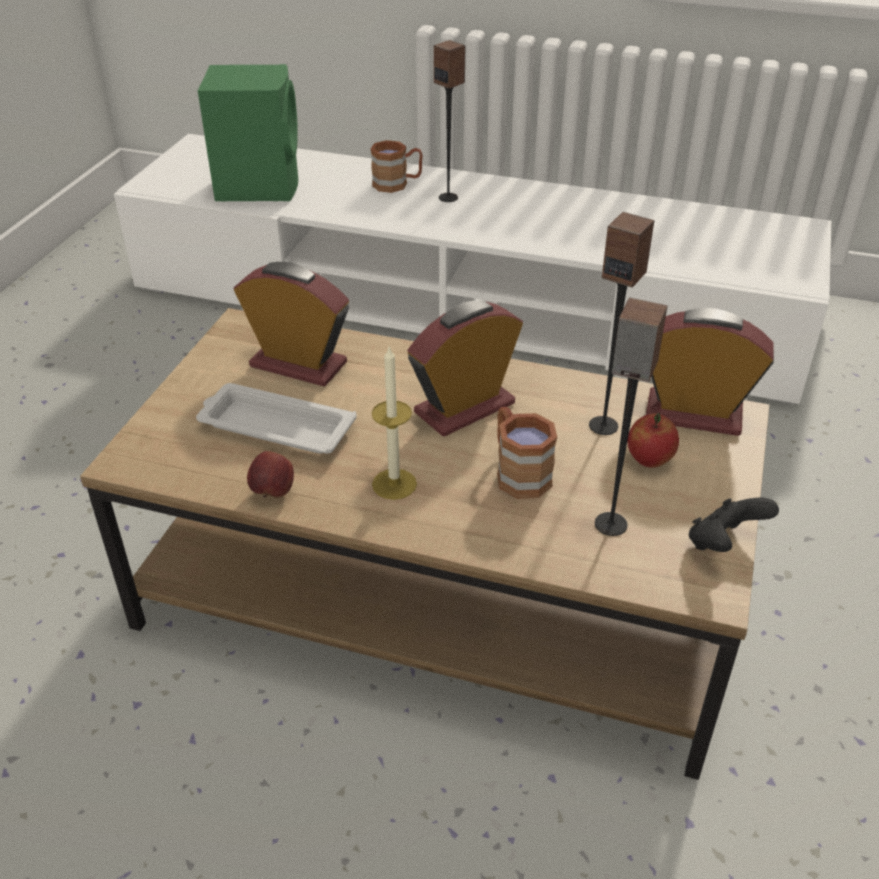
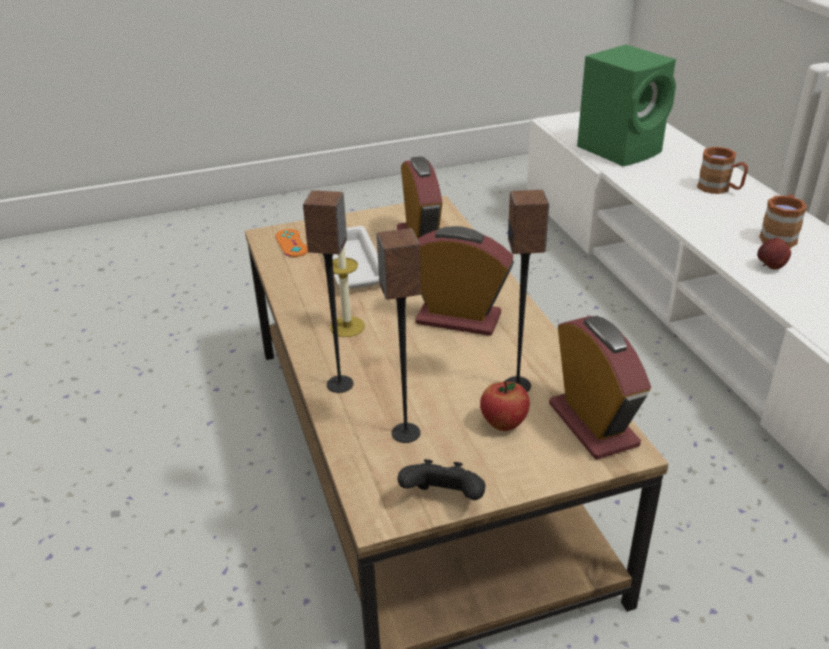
camera: 55 degrees right, 5 degrees down
apple [247,451,294,498] -> apple moved to [757,238,791,269]
speaker [434,40,466,202] -> speaker moved to [303,190,354,393]
brown mug [497,407,557,499] -> brown mug moved to [759,194,807,248]
none -> orange game controller [276,229,308,257]

